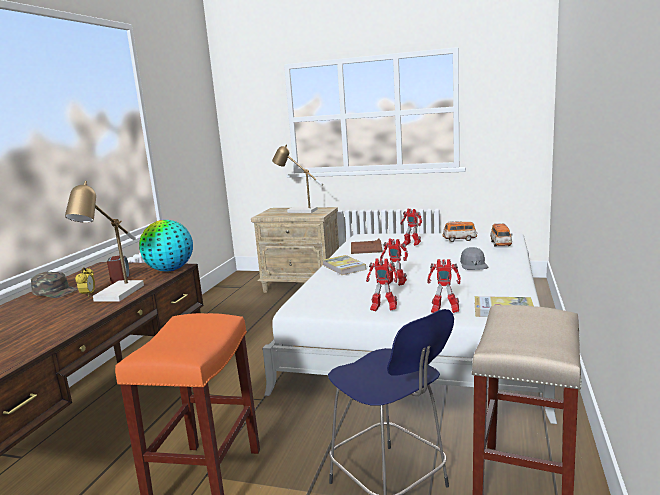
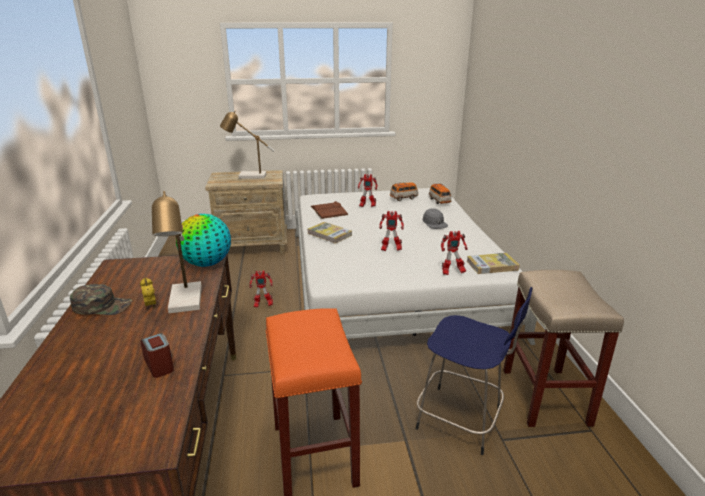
camera: 25 degrees left, 10 degrees up
alarm clock [107,256,130,283] -> alarm clock moved to [141,333,174,378]
toy robot [366,258,398,311] -> toy robot moved to [249,270,273,307]

